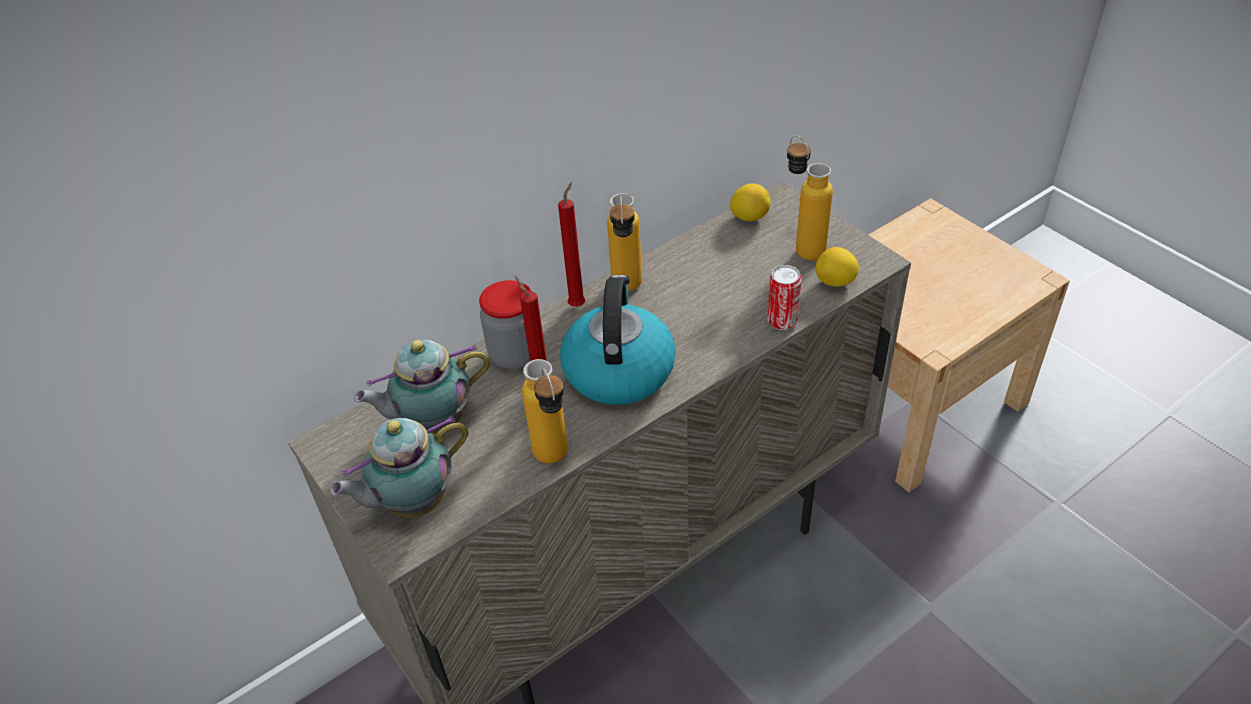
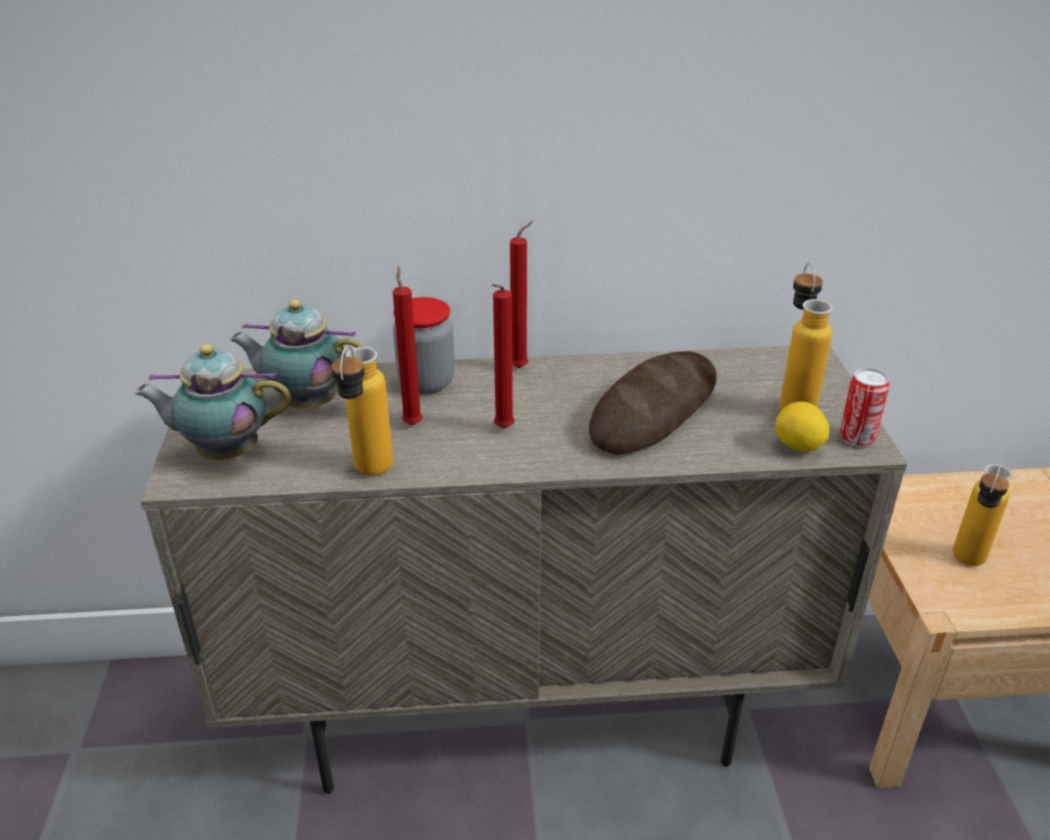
camera: 30 degrees right, 10 degrees down
kettle [560,275,676,405] -> red candle [492,284,515,429]
bottle [607,193,642,291] -> bottle moved to [953,464,1012,566]
lemon [730,183,770,221] -> none
can [767,265,802,330] -> can moved to [839,368,890,447]
none -> bread [589,351,716,455]

